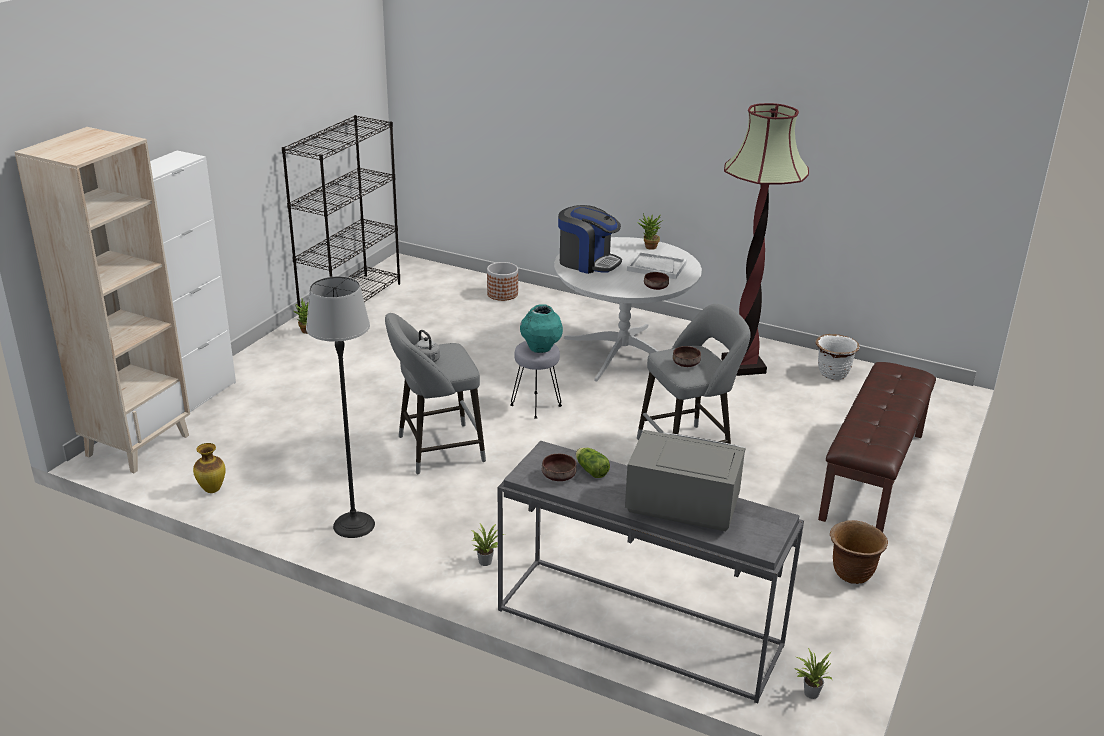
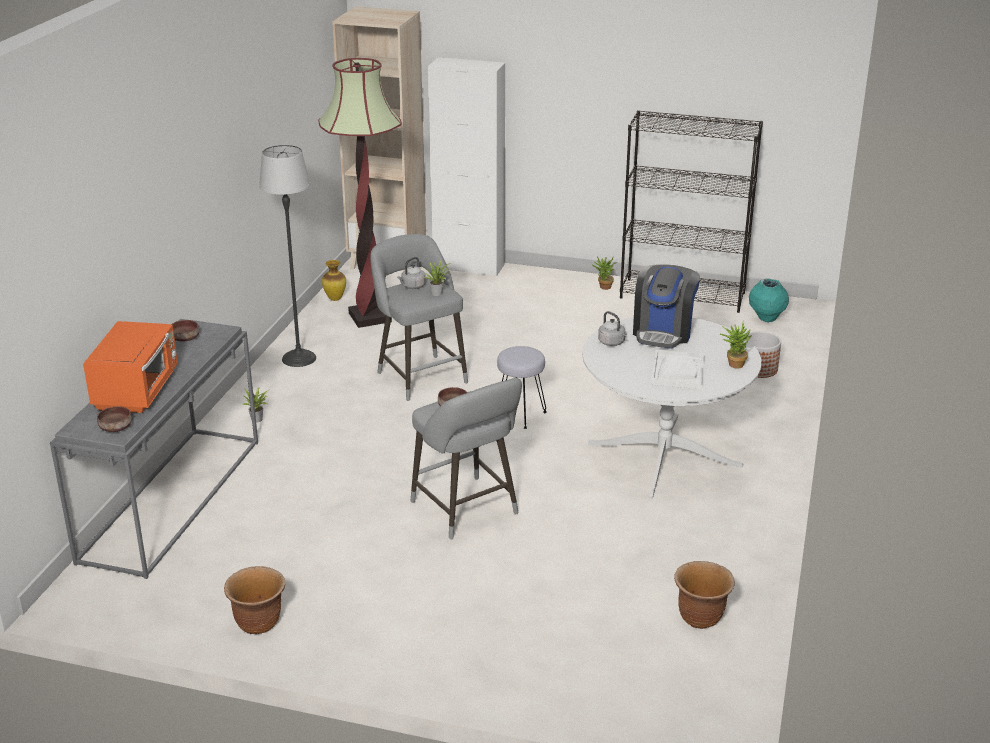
camera: 80 degrees right, 0 degrees up
turquoise vase [520,304,563,353] -> turquoise vase moved to [749,279,789,322]
lettuce [576,448,610,478] -> none
grey microwave [625,430,746,531] -> orange microwave [83,321,178,413]
brown bowl [644,272,669,290] -> brown bowl moved to [97,406,132,432]
floor lamp [721,103,809,376] -> floor lamp moved to [318,58,402,328]
potted plant [794,648,832,699] -> potted plant moved to [422,260,451,296]
white planter [815,334,860,380] -> brown planter [674,561,735,629]
brown bench [818,362,936,532] -> none
none -> grey kettle [598,311,627,346]

